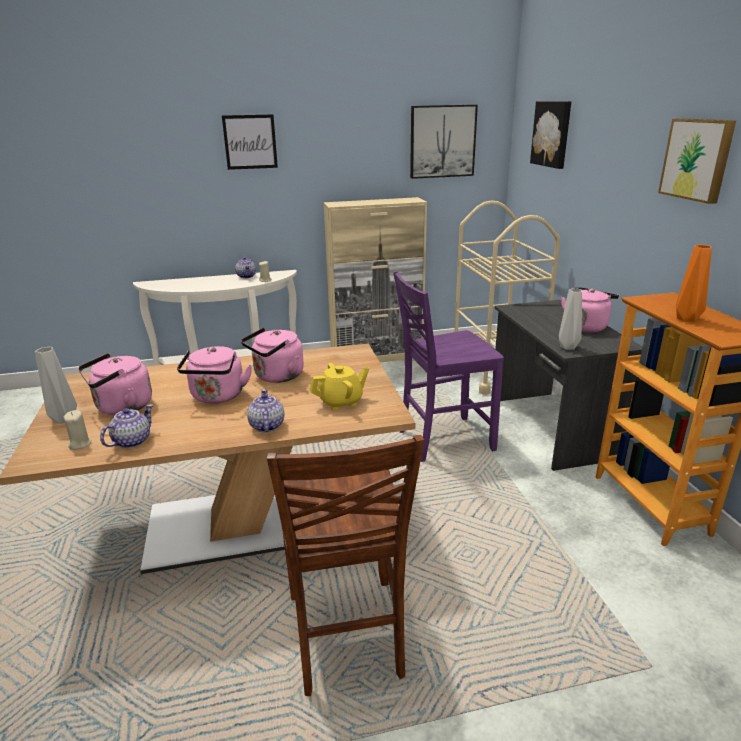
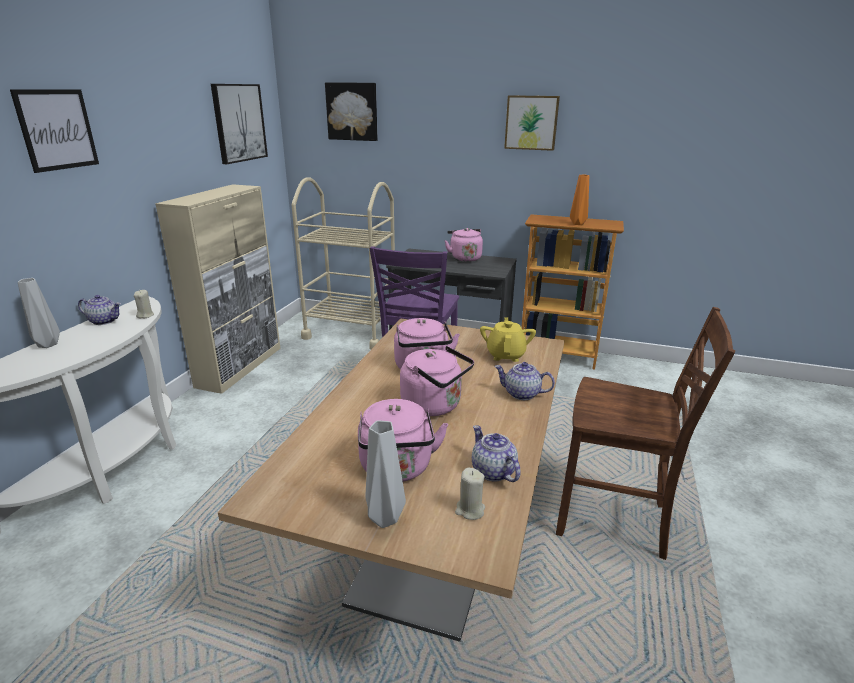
camera: 60 degrees left, 0 degrees up
grey vase [559,288,582,350] -> grey vase moved to [18,278,60,348]

